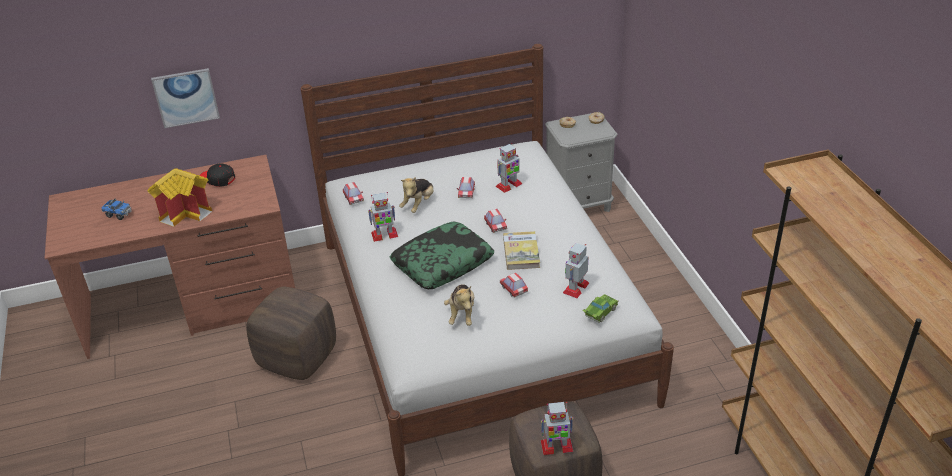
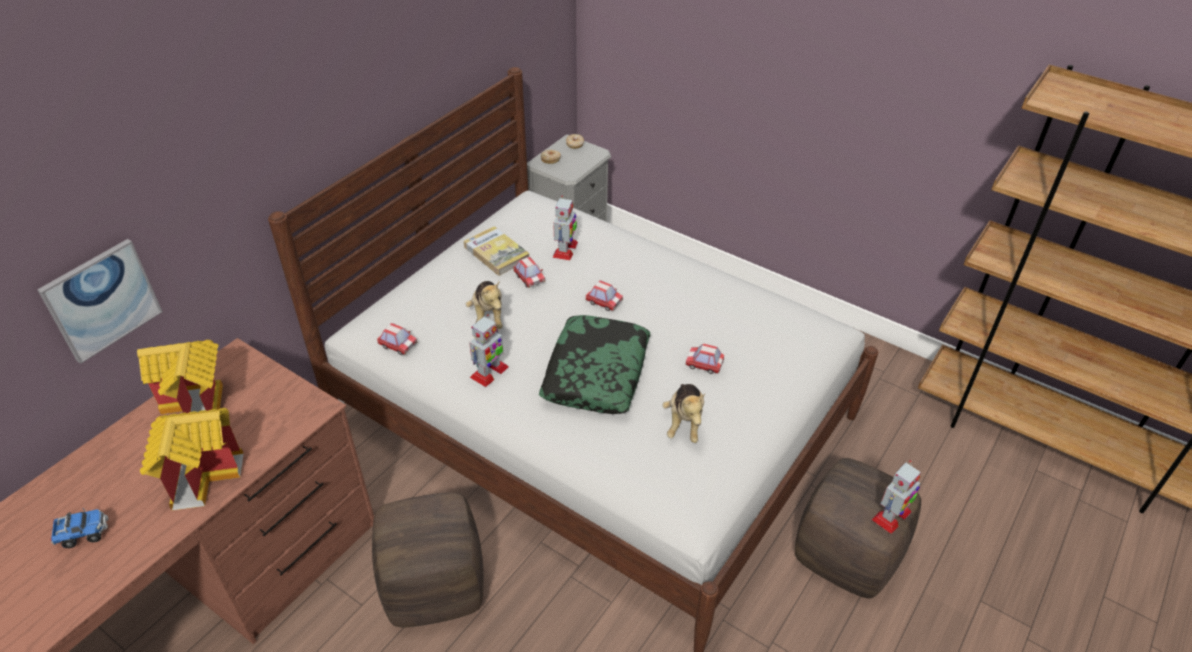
camera: 40 degrees left, 5 degrees up
black cap [200,163,235,187] -> toy house [137,340,223,414]
plush toy [444,284,474,326] -> plush toy turned 45 degrees clockwise [662,384,705,443]
book [503,231,540,270] -> book moved to [464,226,530,276]
toy robot [563,243,589,298] -> none
green toy car [582,294,619,323] -> none

